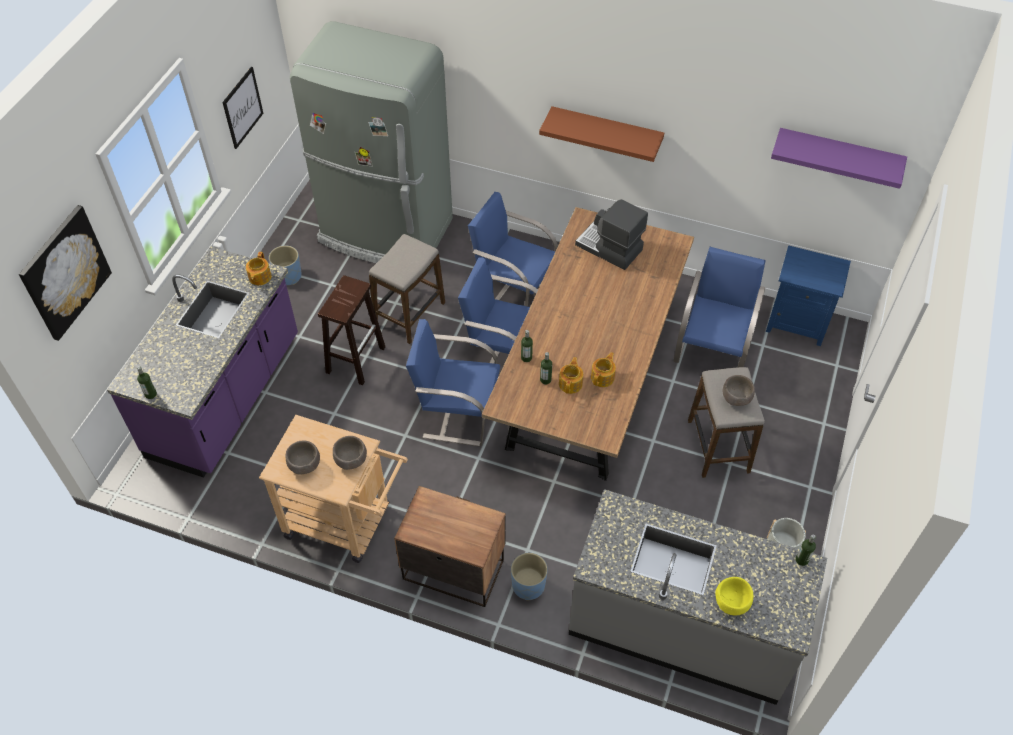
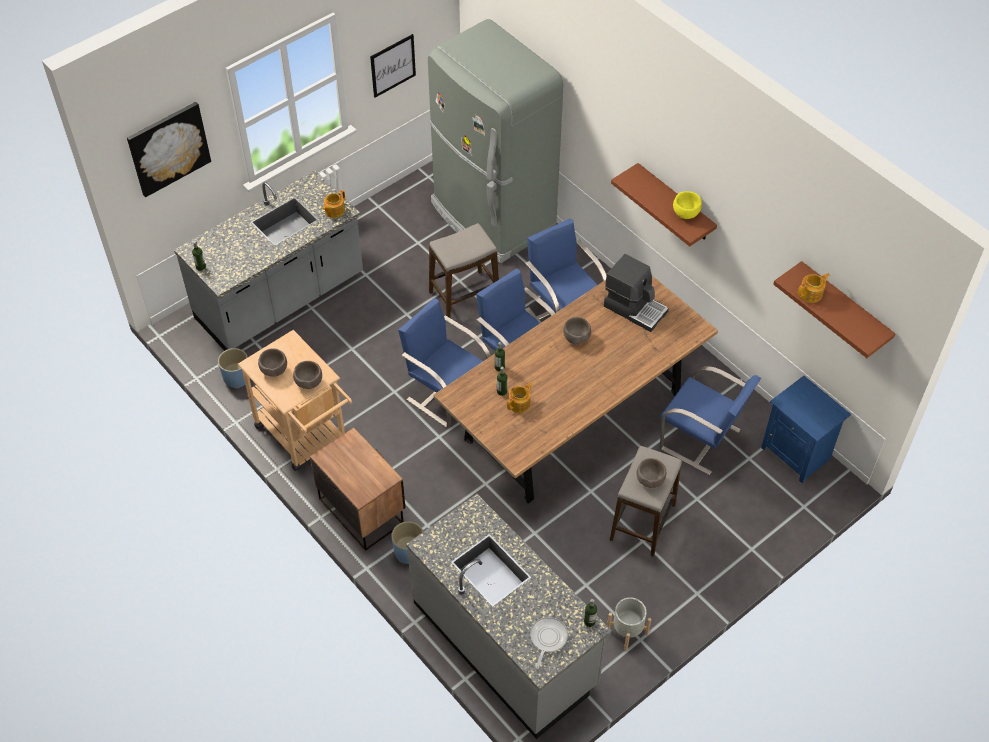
camera: 30 degrees right, 0 degrees up
purple counter [107,246,298,478] -> grey counter [174,170,363,351]
blue planter [269,245,302,285] -> blue planter moved to [218,348,250,389]
brown stool [318,275,385,385] -> none
coffee machine [575,199,648,270] -> coffee machine turned 150 degrees clockwise [604,254,669,332]
teapot [591,352,616,387] -> teapot moved to [797,273,830,303]
blue chair [674,247,765,367] -> blue chair turned 75 degrees clockwise [660,366,761,475]
yellow bowl [715,577,753,615] -> yellow bowl moved to [673,191,702,219]
purple shelf [771,128,907,189] -> brown shelf [773,261,896,358]
none -> frying pan [530,617,568,669]
none -> brown bowl [563,317,591,344]

